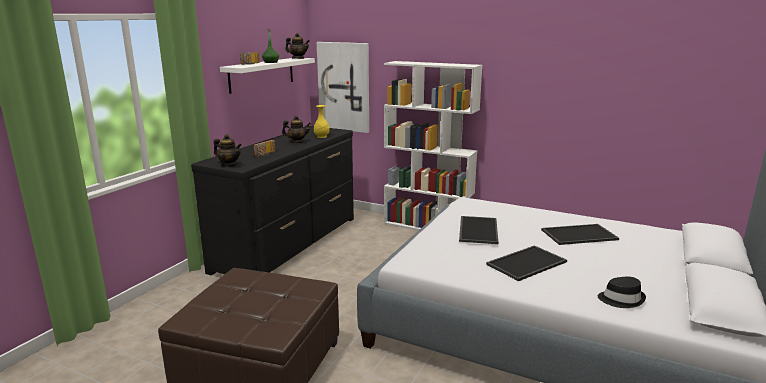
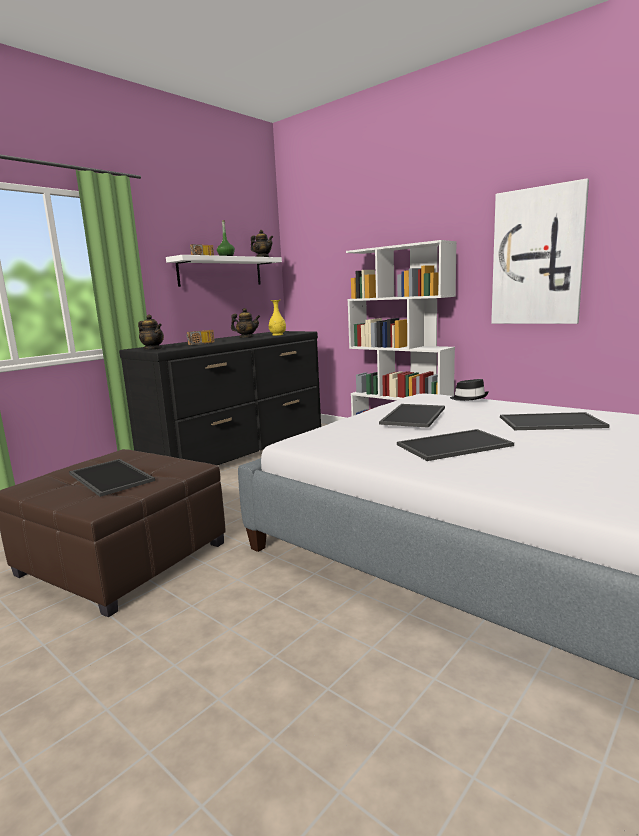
camera: 15 degrees right, 5 degrees down
picture [317,42,369,133] -> picture moved to [491,179,589,324]
black hat [598,277,646,308] -> black hat moved to [450,379,489,401]
none -> tray [69,459,155,497]

